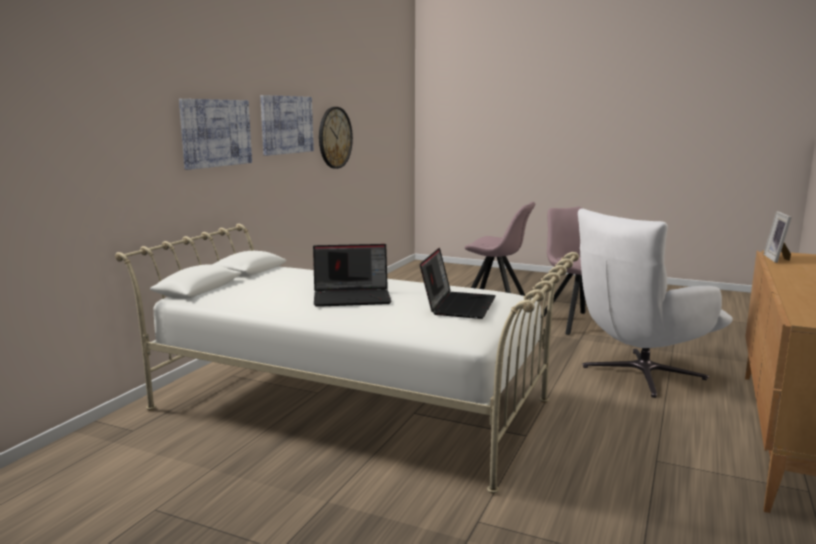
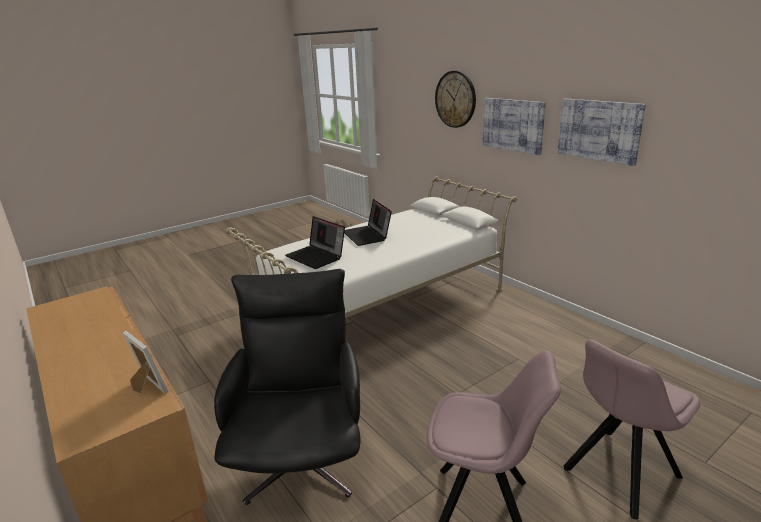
camera: 120 degrees right, 10 degrees up
laptop [313,244,391,307] -> laptop turned 45 degrees counterclockwise [344,199,392,246]
wall clock [319,107,353,169] -> wall clock moved to [435,71,476,128]
white armchair [578,208,733,398] -> black armchair [214,269,361,505]

